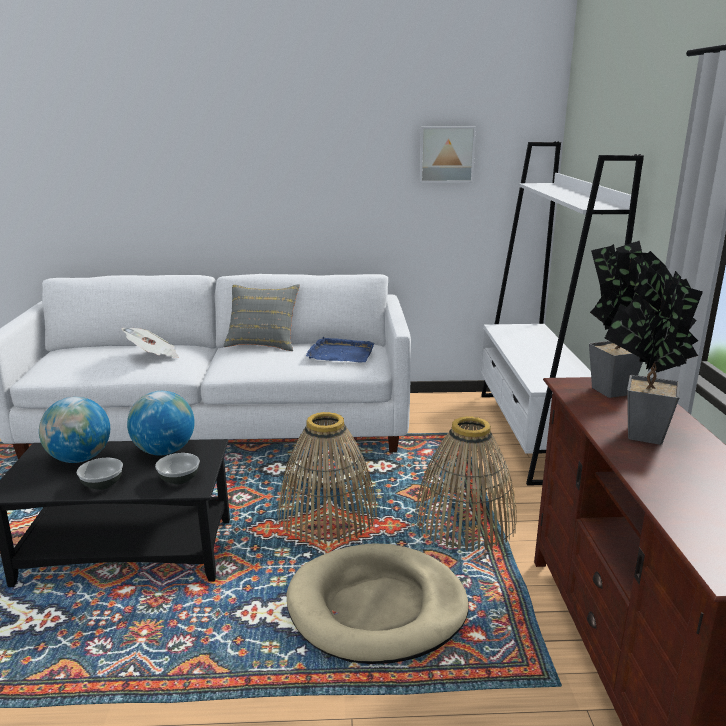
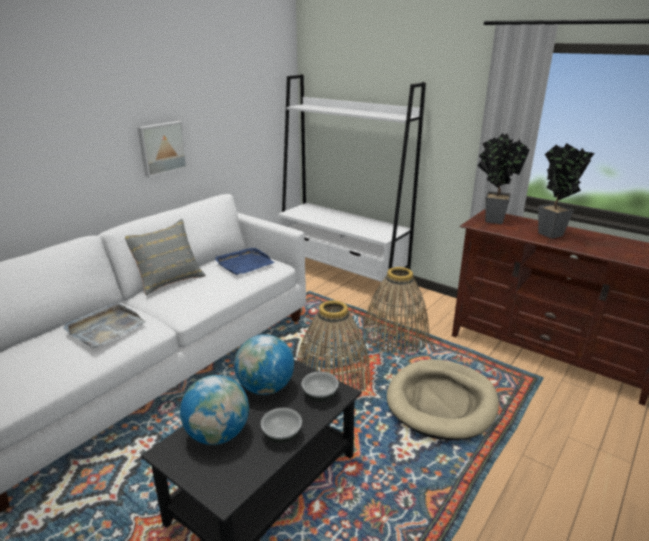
camera: 50 degrees left, 5 degrees up
newspaper [122,328,179,358] -> grey tray [64,304,146,348]
picture [419,126,476,183] -> picture moved to [137,121,188,177]

